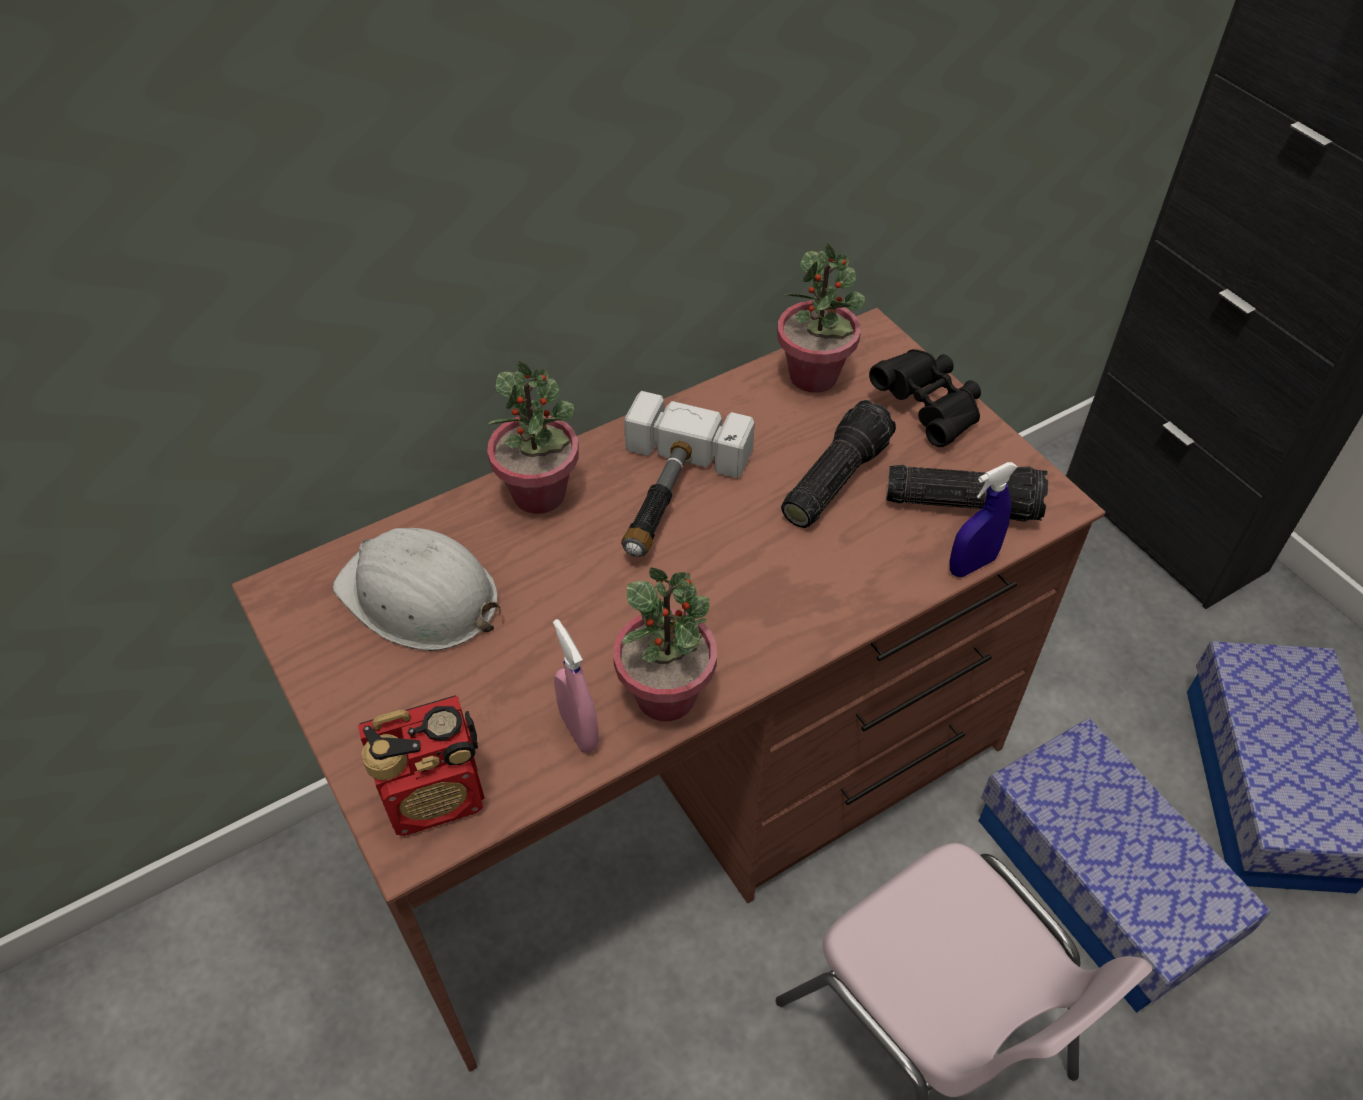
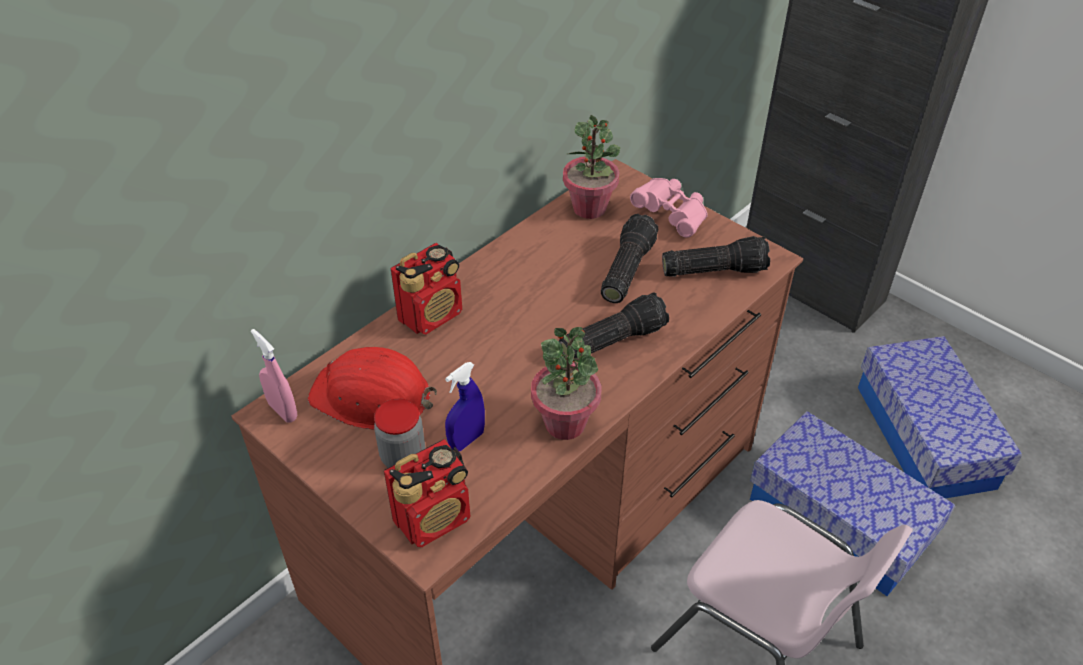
camera: 15 degrees left, 5 degrees down
white hard hat [333,528,502,651] -> red hard hat [308,347,437,430]
potted plant [487,361,579,514] -> radio [391,243,462,335]
pink spray bottle [553,619,599,753] -> pink spray bottle moved to [251,329,297,423]
hammer [621,391,755,557] -> none
black binoculars [869,349,981,447] -> pink binoculars [630,178,708,238]
blue spray bottle [949,462,1018,577] -> blue spray bottle moved to [445,362,485,451]
none -> jar [374,399,425,468]
none -> flashlight [559,293,669,358]

